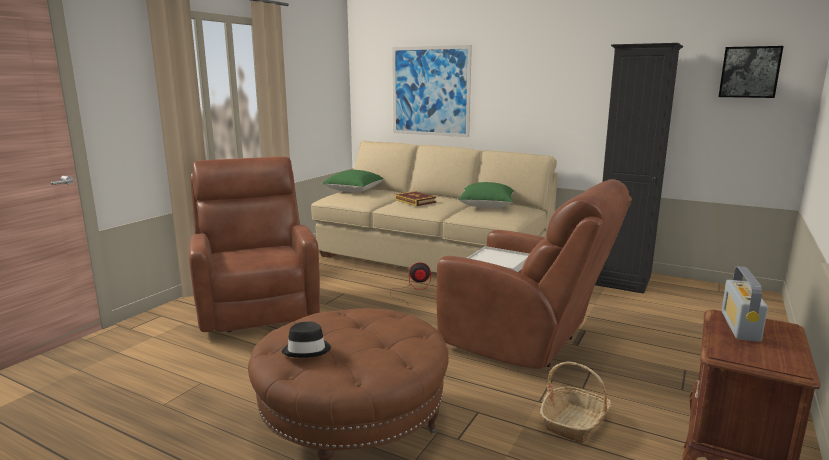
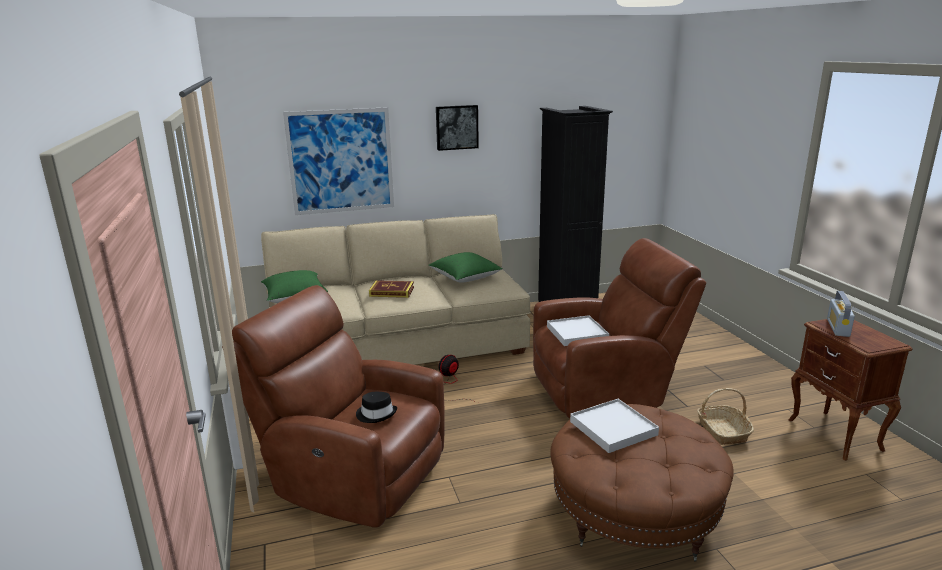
camera: 45 degrees left, 5 degrees up
black hat [282,322,331,358] -> black hat moved to [356,392,397,423]
picture [719,46,783,98] -> picture moved to [436,105,479,151]
radio [721,266,768,342] -> radio turned 45 degrees clockwise [827,291,855,337]
none -> white tray [570,399,659,453]

